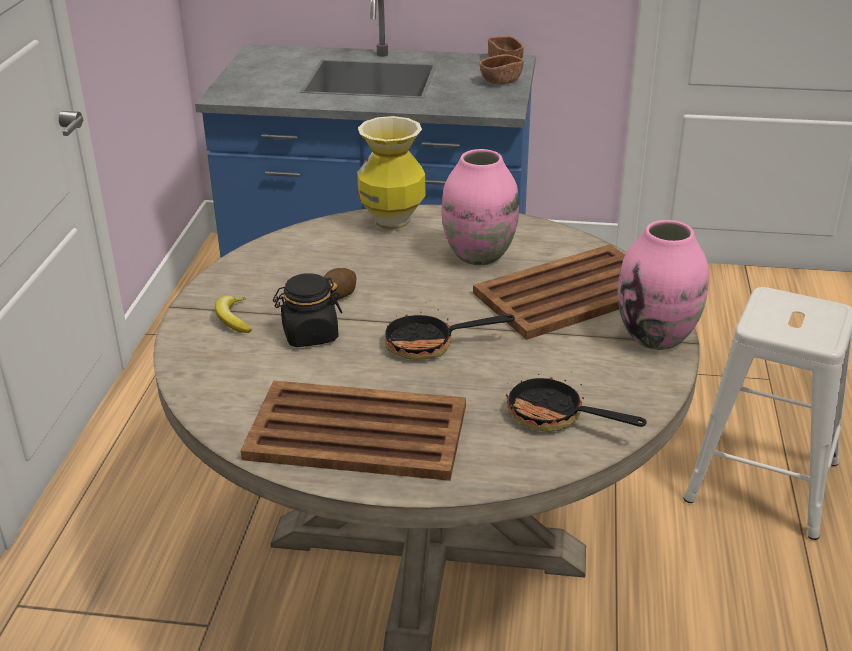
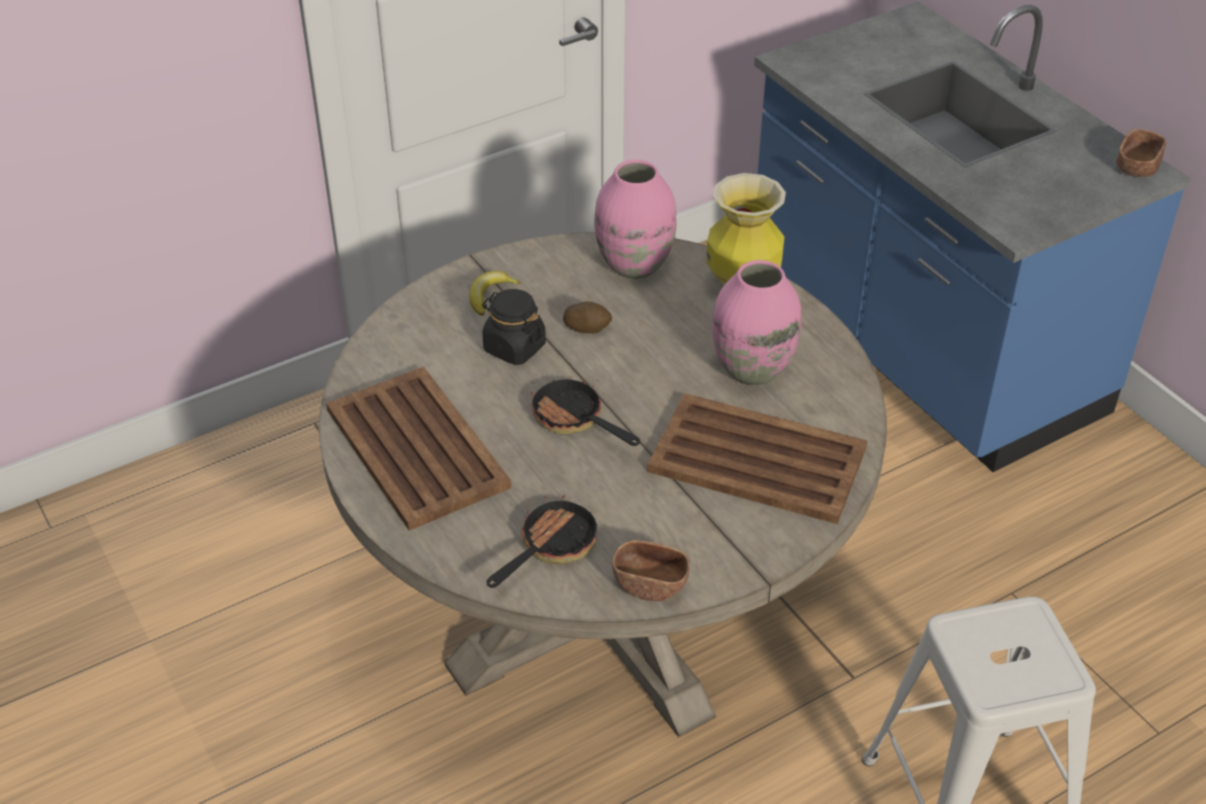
camera: 50 degrees right, 10 degrees up
brown bowl [480,55,524,85] -> brown bowl moved to [612,540,690,601]
frying pan [506,374,647,432] -> frying pan turned 45 degrees clockwise [486,495,598,588]
pink vase [618,220,709,350] -> pink vase moved to [594,160,676,279]

